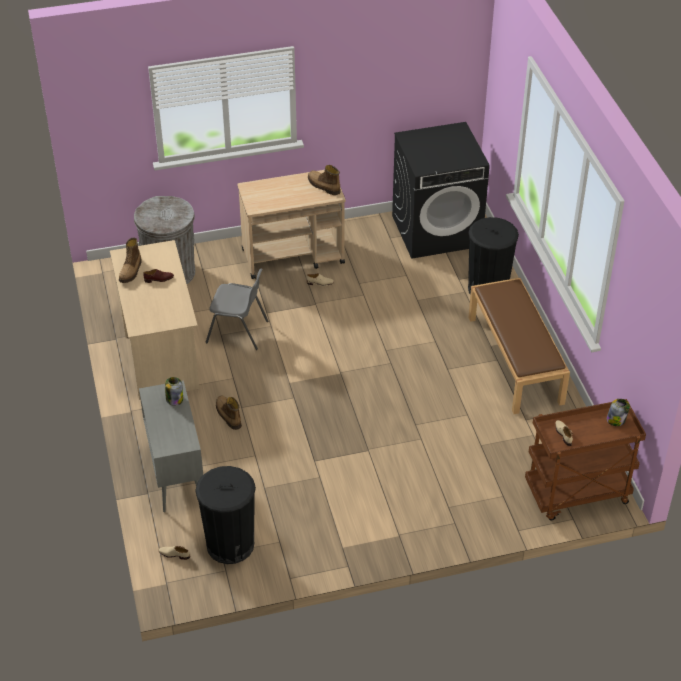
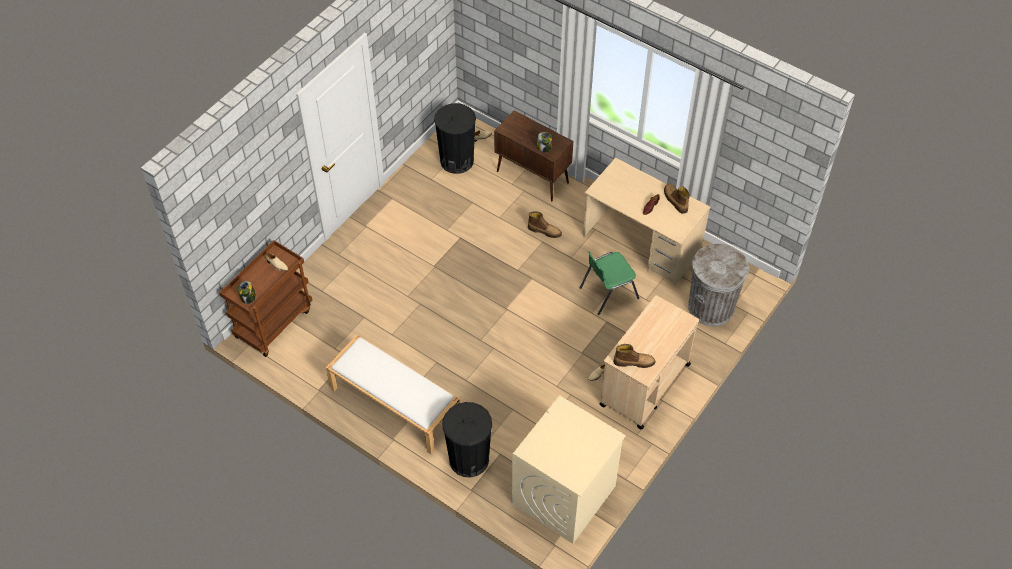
camera: 140 degrees right, 10 degrees up
grey cabinet [139,380,203,512] -> brown cabinet [494,110,573,201]
grey chair [206,269,268,350] -> green chair [580,251,639,315]
black washing machine [392,122,490,259] -> beige washing machine [512,395,626,544]
brown bench [468,278,570,414] -> white bench [326,335,460,454]

